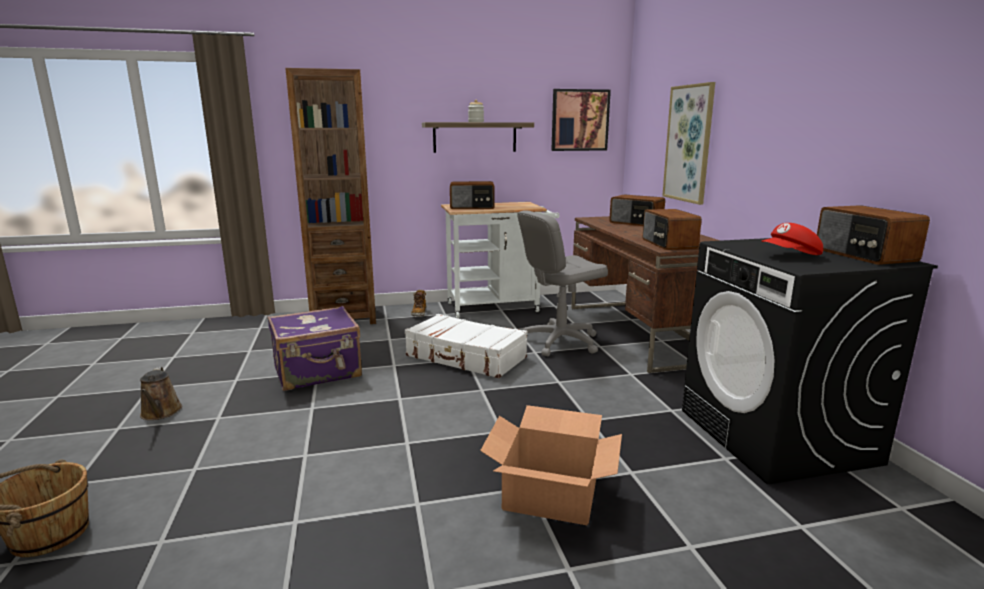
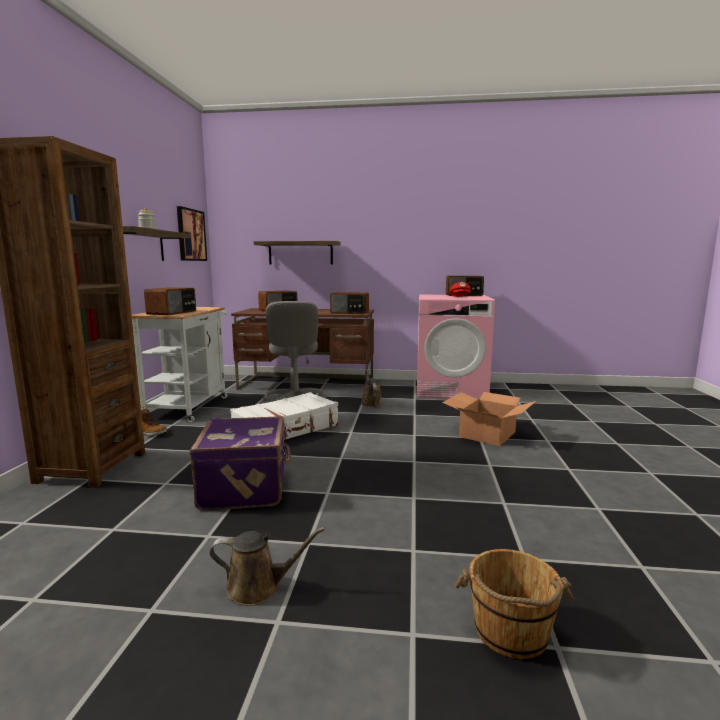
camera: 70 degrees left, 5 degrees down
picture [662,82,715,205] -> shelf [254,241,341,265]
black washing machine [682,238,938,485] -> pink washing machine [417,295,495,399]
none -> brown watering can [361,369,383,407]

